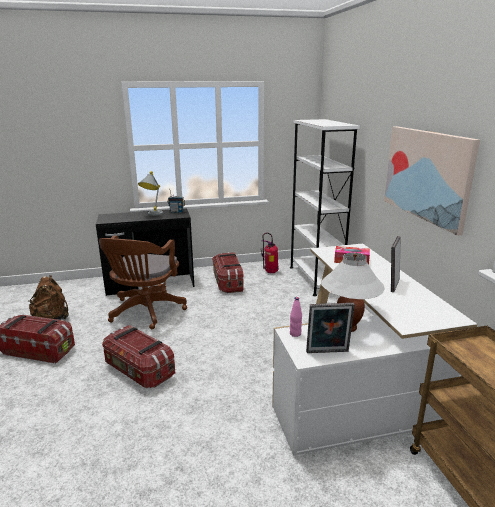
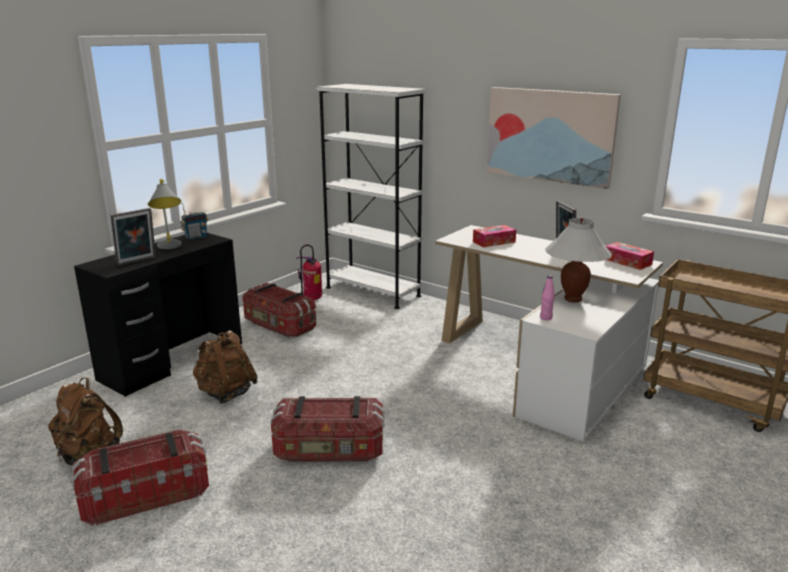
camera: 40 degrees left, 0 degrees up
brown office chair [99,236,187,329] -> brown backpack [193,330,258,404]
picture frame [306,303,355,353] -> picture frame moved to [110,208,156,266]
none -> tissue box [606,242,654,270]

